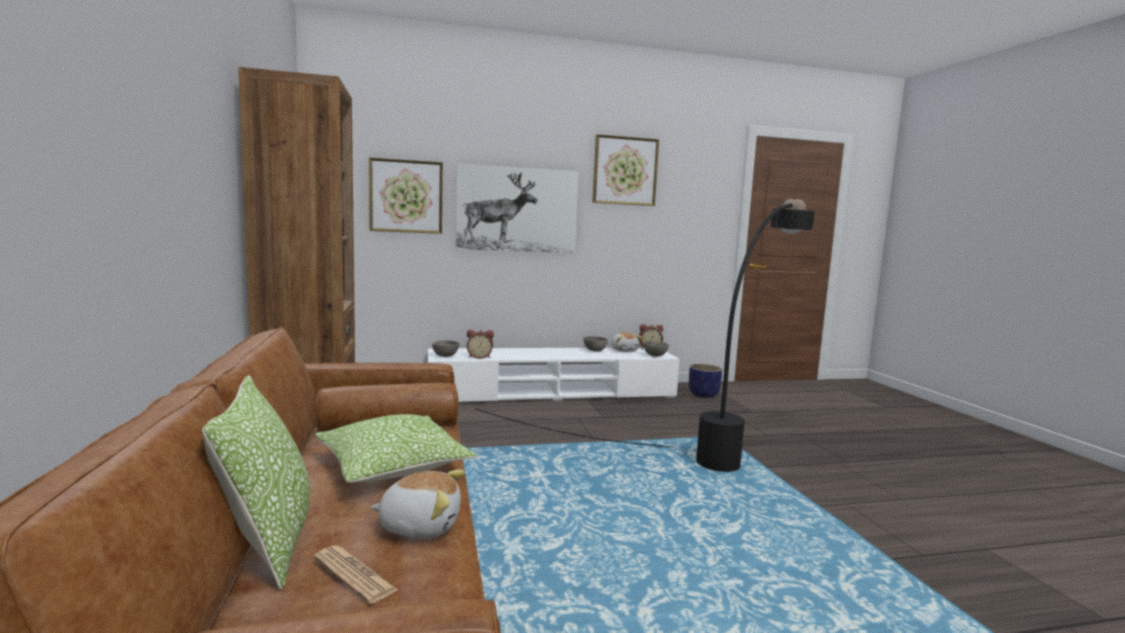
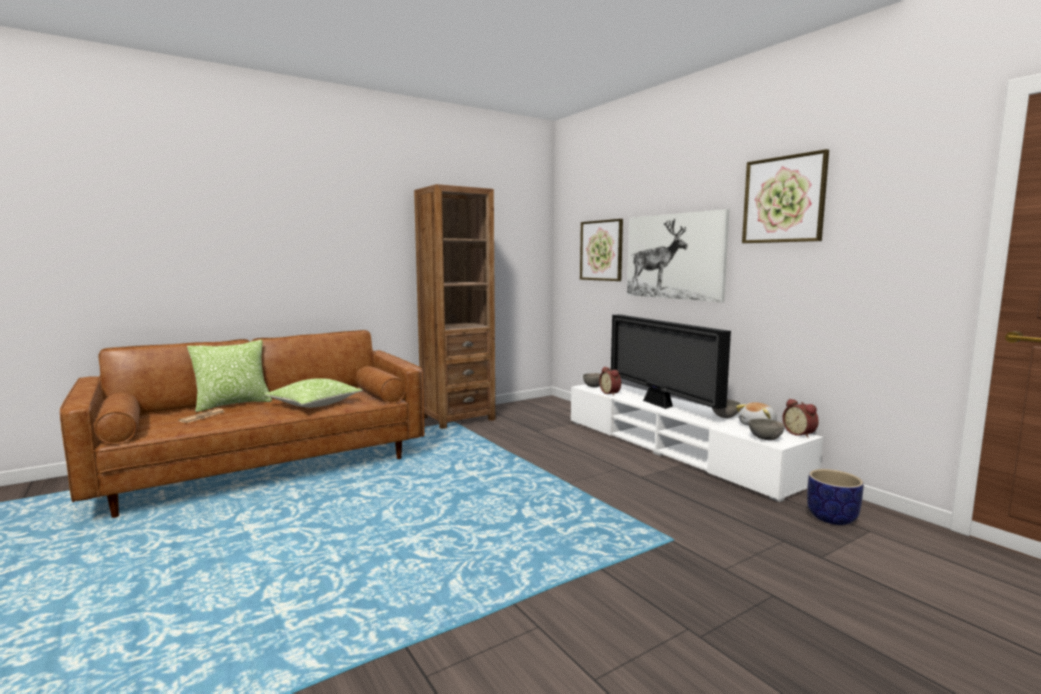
camera: 70 degrees right, 0 degrees up
plush toy [370,470,465,538] -> none
black floor lamp [475,198,815,472] -> none
none -> television [611,314,731,409]

